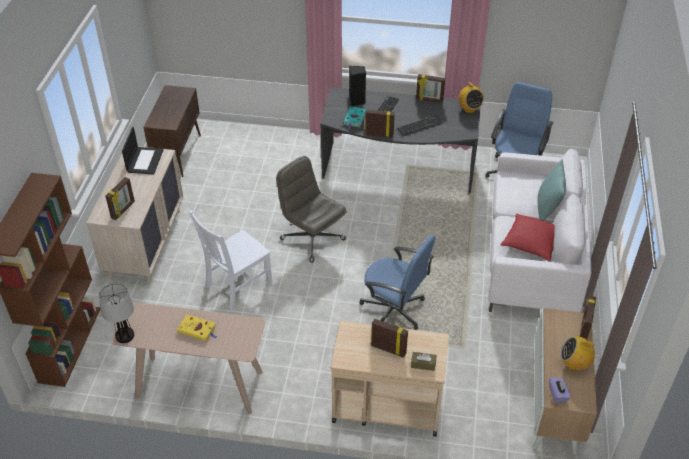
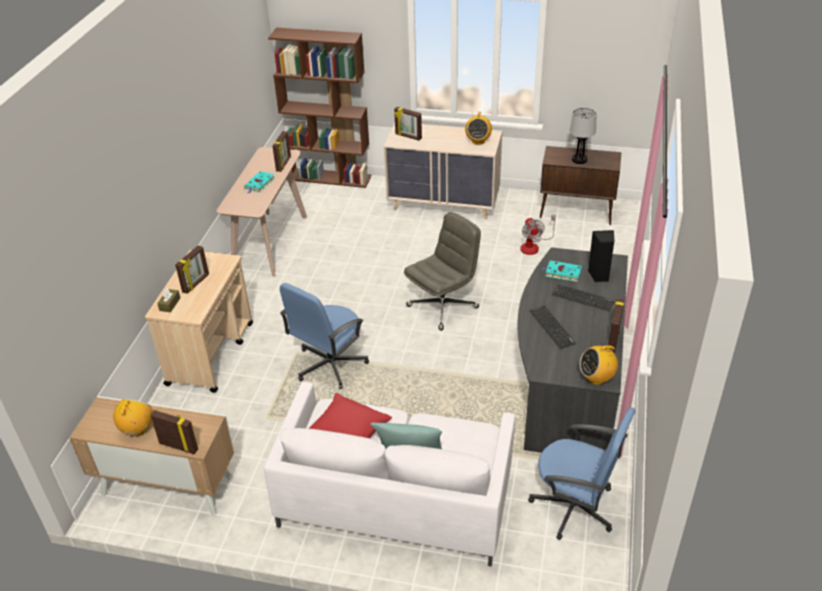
camera: 95 degrees right, 5 degrees down
table lamp [99,283,134,343] -> table lamp moved to [570,108,596,164]
laptop [122,127,164,174] -> radio [465,112,492,145]
yellow book [177,314,217,341] -> turquoise book [244,171,275,194]
white chair [189,210,272,309] -> none
picture frame [365,110,395,138] -> picture frame moved to [272,131,291,172]
purple tissue box [549,377,571,403] -> none
none -> fan [520,214,556,255]

